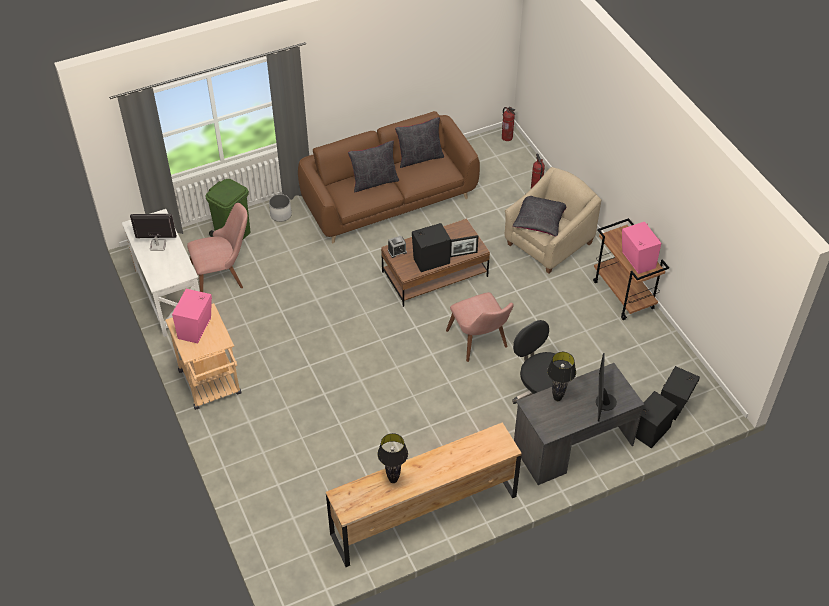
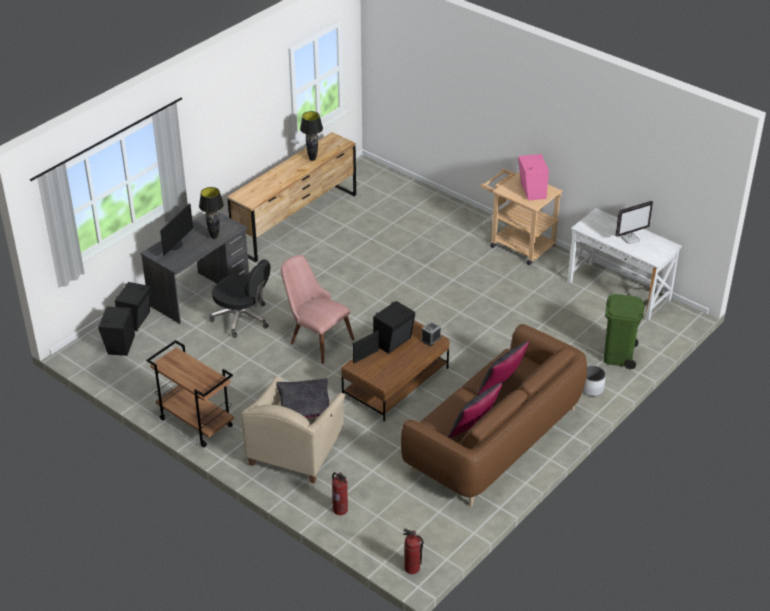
camera: 155 degrees right, 10 degrees down
pink chair [187,203,248,292] -> none
monitor [596,353,617,422] -> monitor turned 45 degrees clockwise [160,203,193,256]
pink speaker [622,222,661,274] -> none

